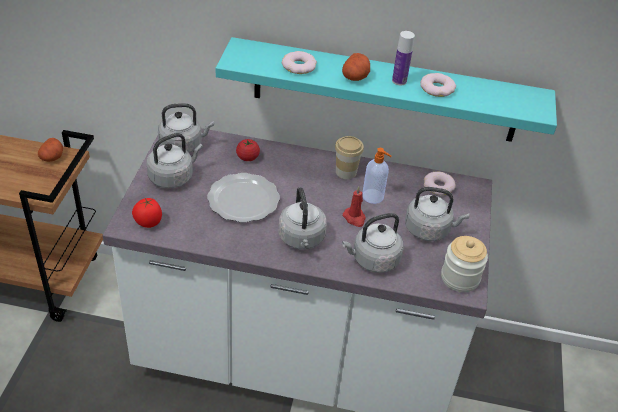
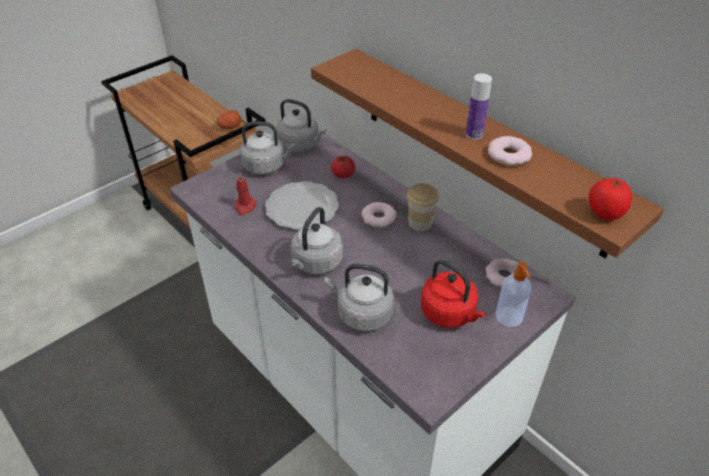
camera: 40 degrees right, 0 degrees up
tomato [132,198,162,228] -> tomato moved to [589,178,632,220]
turquoise shelf [216,37,557,142] -> brown shelf [311,49,664,258]
donut [282,51,317,74] -> donut moved to [362,202,397,228]
potato [342,53,370,81] -> none
red candle [343,186,366,227] -> red candle moved to [234,172,257,216]
soap dispenser [362,148,392,204] -> soap dispenser moved to [495,262,531,327]
grey kettle [405,187,469,241] -> red kettle [421,259,486,328]
jar [441,236,488,292] -> none

